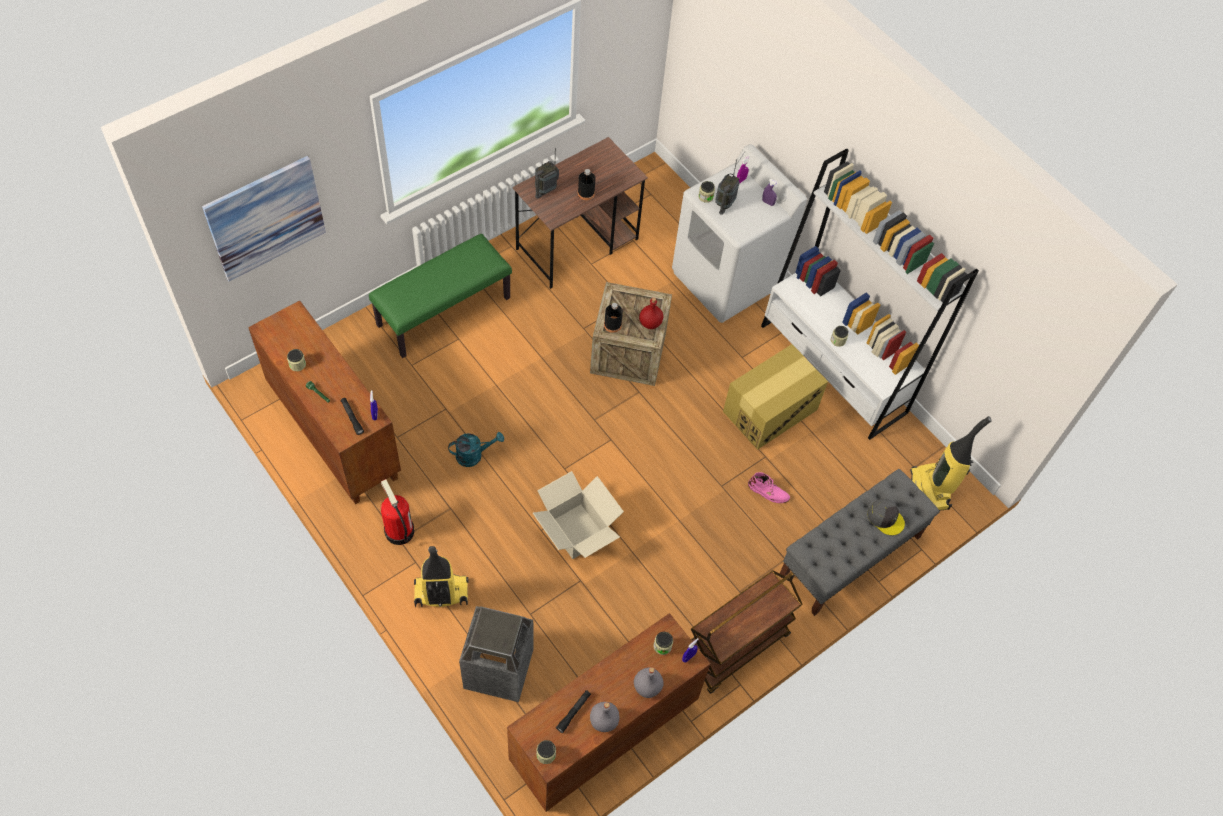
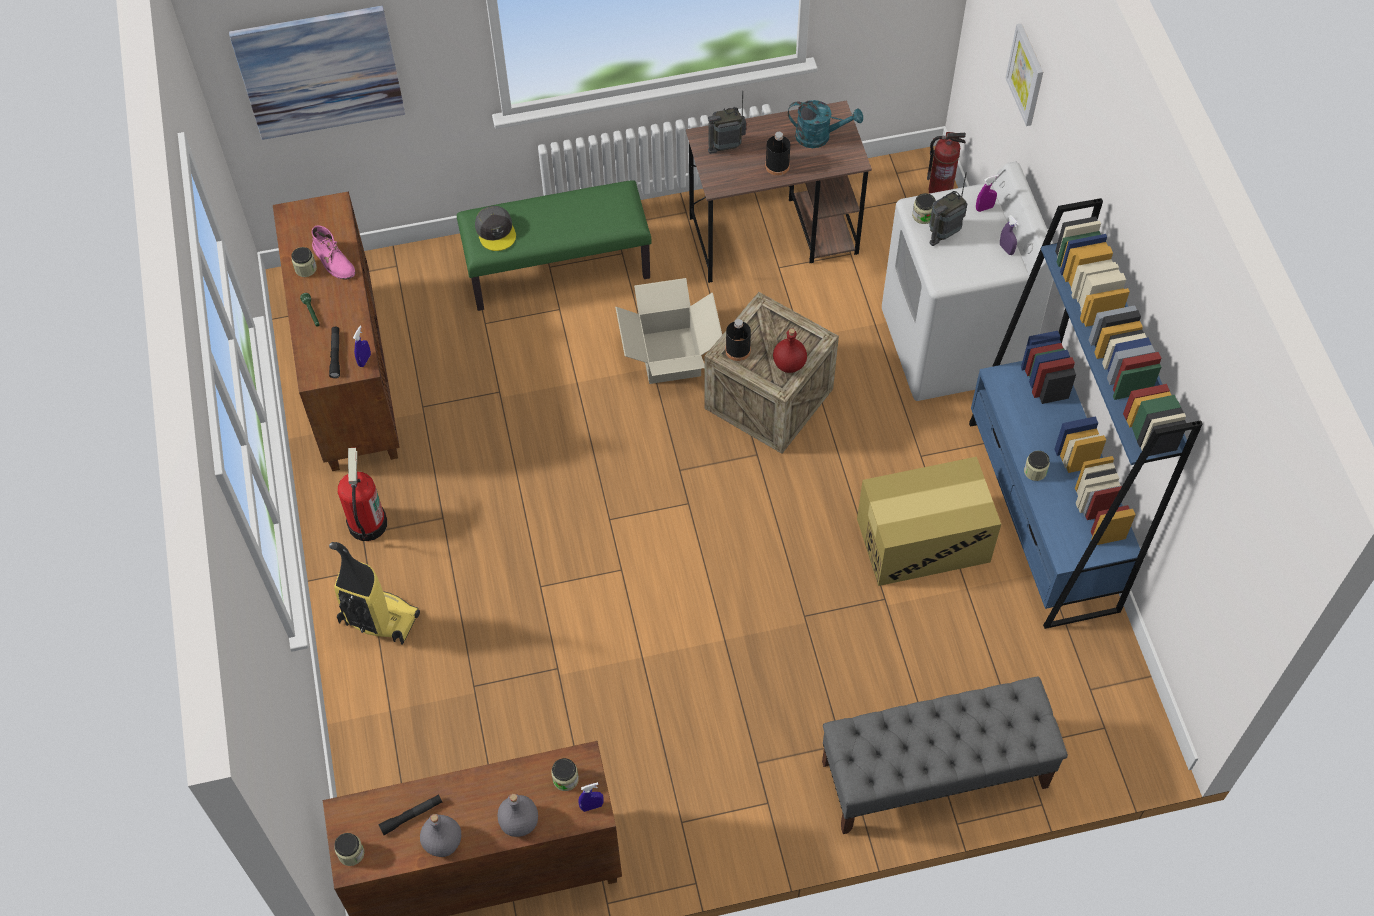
camera: 30 degrees right, 0 degrees up
turquoise watering can [448,432,504,467] -> turquoise watering can moved to [788,100,863,148]
trash can [459,606,534,702] -> none
cardboard box [533,471,624,559] -> cardboard box moved to [615,278,722,384]
brown cart [691,570,803,694] -> none
pink boot [748,472,790,503] -> pink boot moved to [312,226,356,280]
white bookcase [761,149,979,440] -> blue bookcase [969,198,1202,629]
grey cap [867,499,905,535] -> grey cap moved to [475,206,516,251]
vacuum cleaner [910,416,992,510] -> none
none -> fire extinguisher [927,132,966,194]
none -> picture [1006,23,1043,126]

